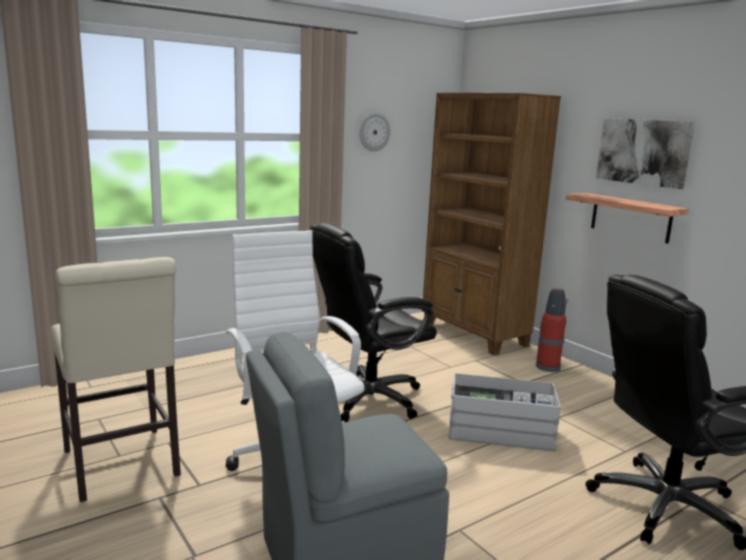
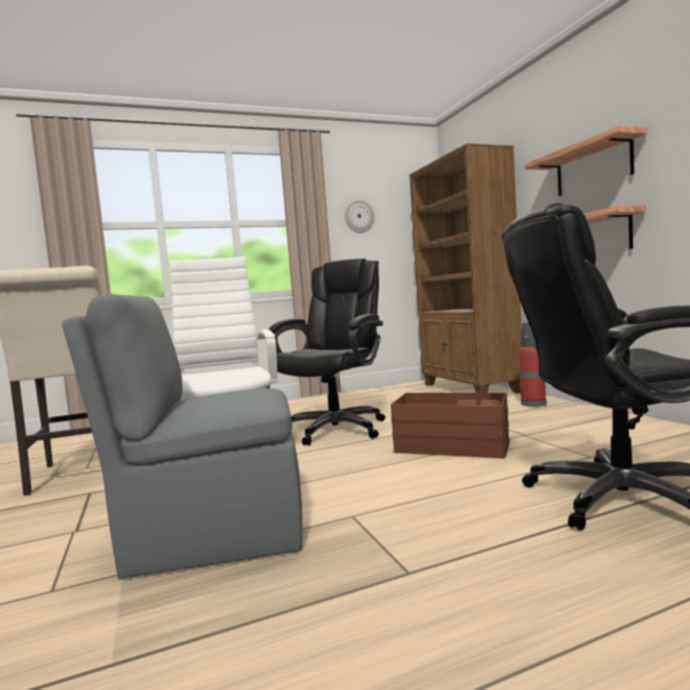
camera: 15 degrees right, 10 degrees down
black office chair [310,223,437,422] -> black office chair turned 135 degrees clockwise [269,258,385,446]
grey storage box [448,373,561,451] -> brown storage box [391,393,510,458]
picture [596,118,695,189] -> shelf [525,125,648,196]

